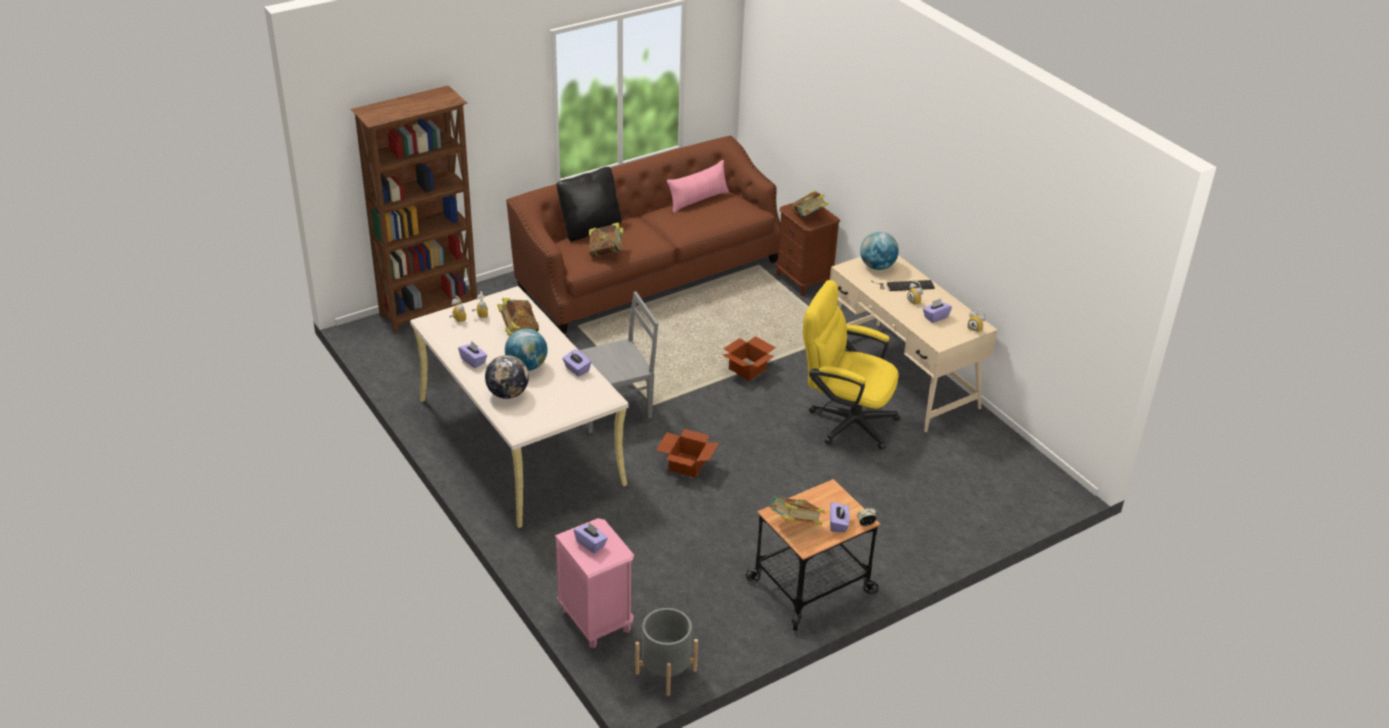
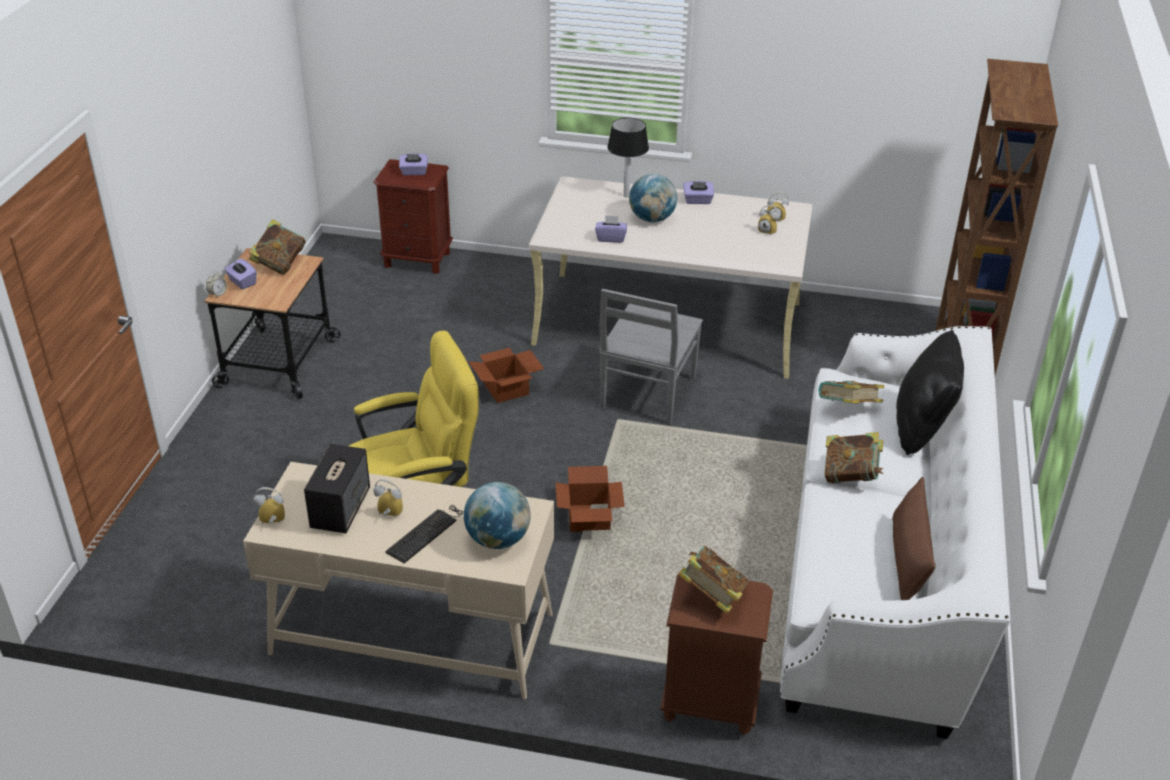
camera: 135 degrees right, 0 degrees up
globe [485,355,529,399] -> table lamp [607,117,649,198]
book [497,298,539,335] -> book moved to [824,432,884,483]
brown sofa [506,136,780,333] -> white sofa [780,326,1010,739]
pink nightstand [555,518,634,648] -> brown nightstand [373,159,453,274]
grey planter [635,608,698,696] -> none
pink pillow [667,160,729,213] -> brown pillow [892,477,936,600]
purple tissue box [923,299,952,323] -> speaker [304,444,370,533]

